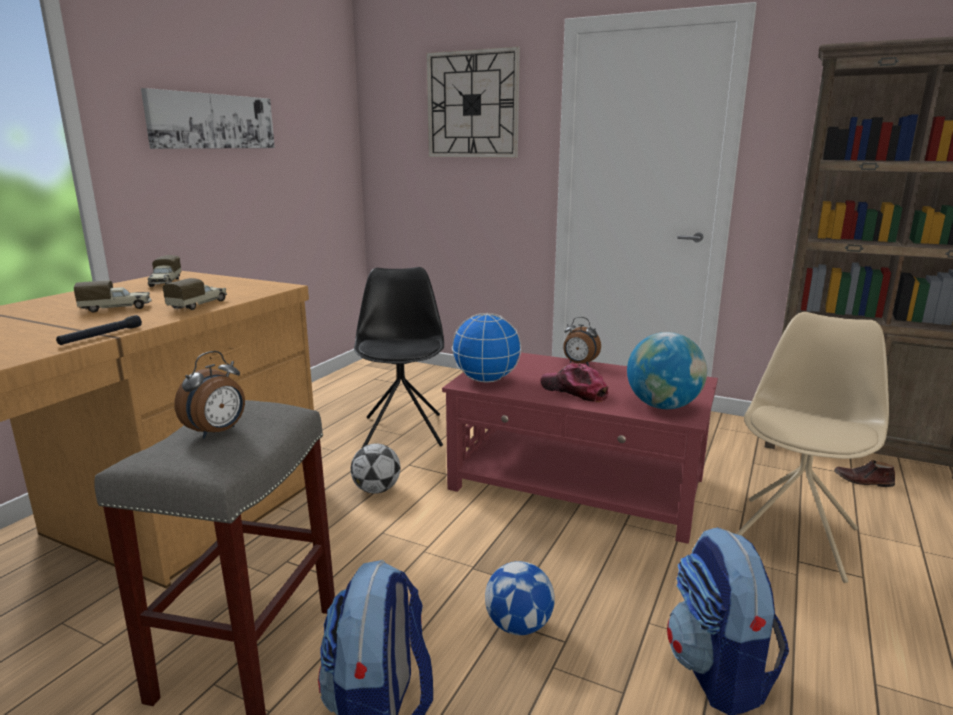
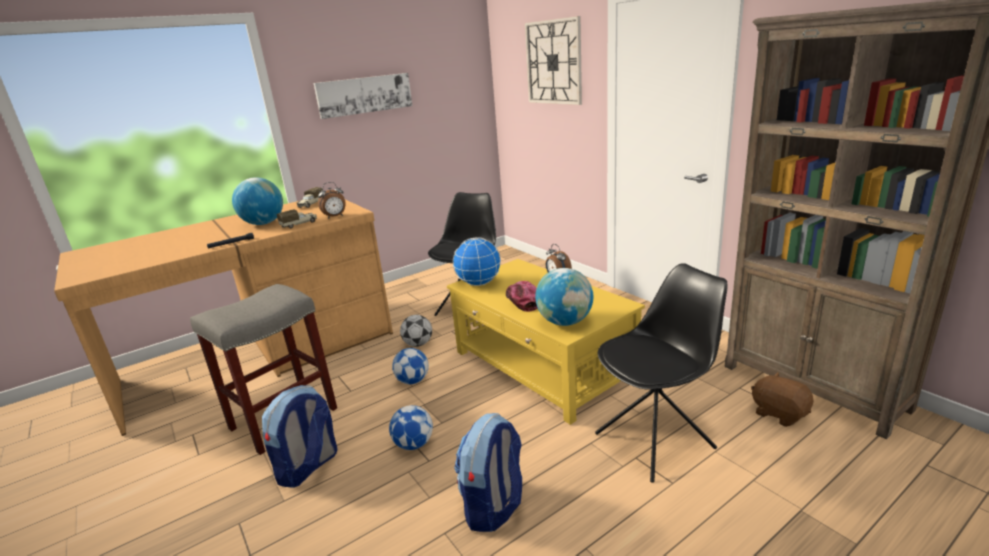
camera: 30 degrees right, 5 degrees up
toy truck [74,280,152,312] -> globe [232,177,283,225]
alarm clock [174,351,245,439] -> alarm clock moved to [318,182,346,219]
red coffee table [442,353,718,544] -> yellow coffee table [447,259,645,425]
beige chair [736,312,889,583] -> black chair [595,263,727,483]
brown shoe [834,460,895,487] -> brown plush toy [751,372,813,427]
none -> football [392,348,429,384]

